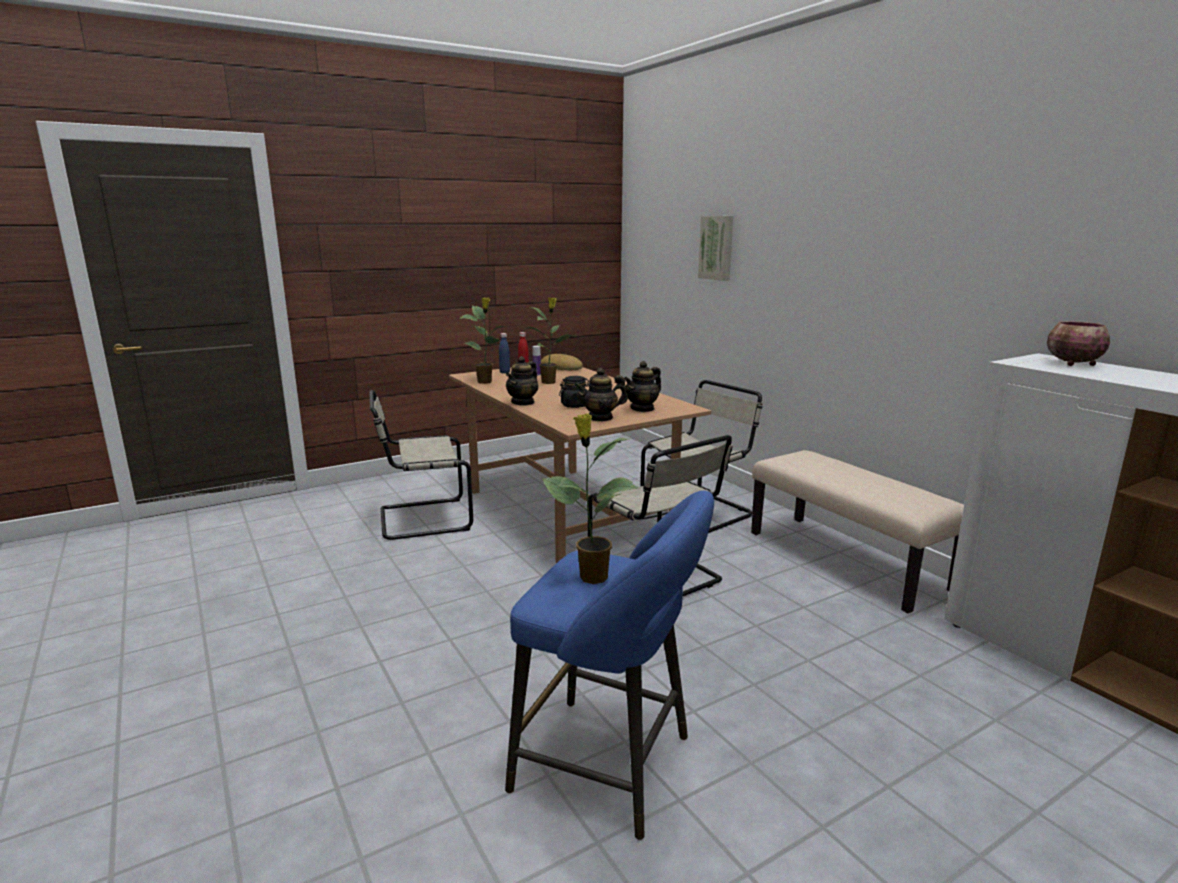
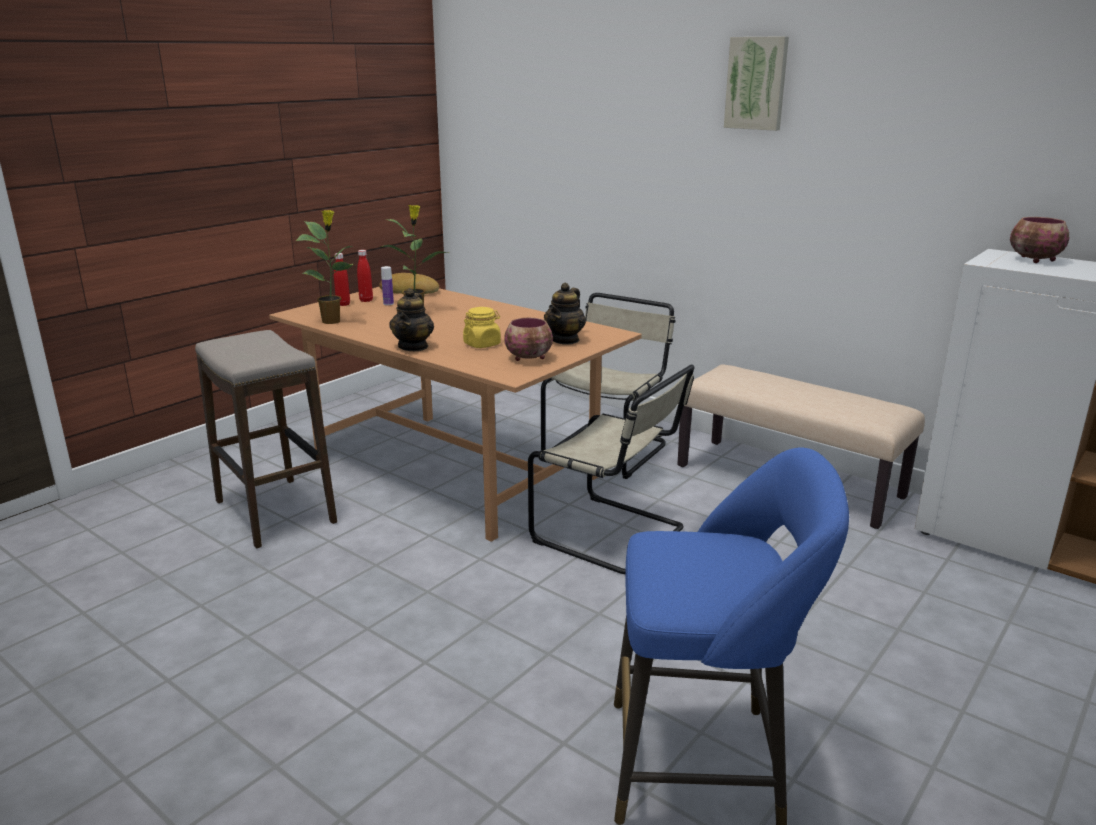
camera: 20 degrees left, 5 degrees up
beige chair [369,390,473,540] -> stool [195,330,337,549]
blue bottle [499,333,510,374] -> red bottle [334,253,350,306]
potted plant [542,414,639,584] -> none
black jar [559,376,590,408] -> yellow jar [463,307,501,348]
teapot [574,368,628,421] -> bowl [504,318,553,361]
picture [698,216,733,281] -> picture moved to [724,36,789,131]

